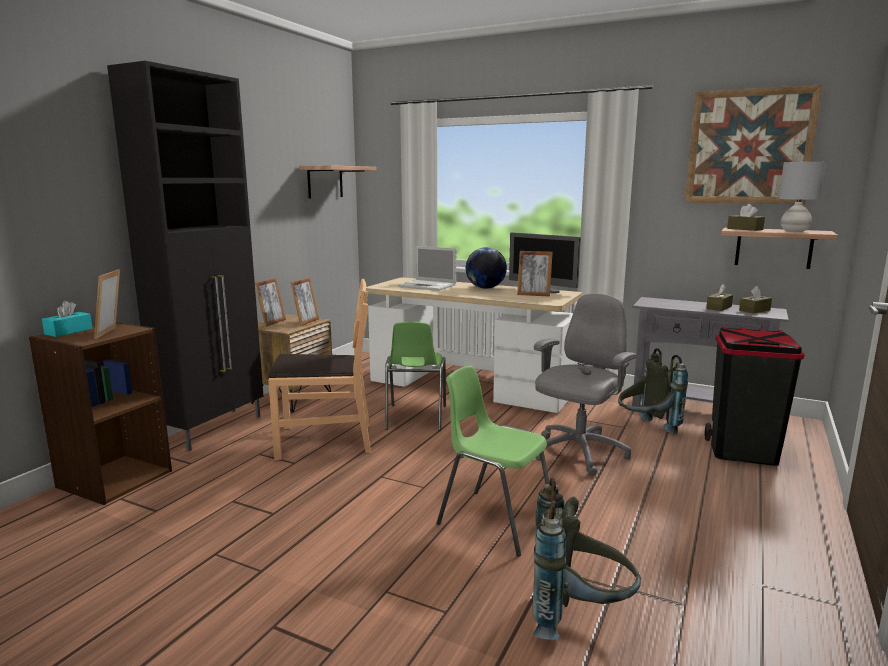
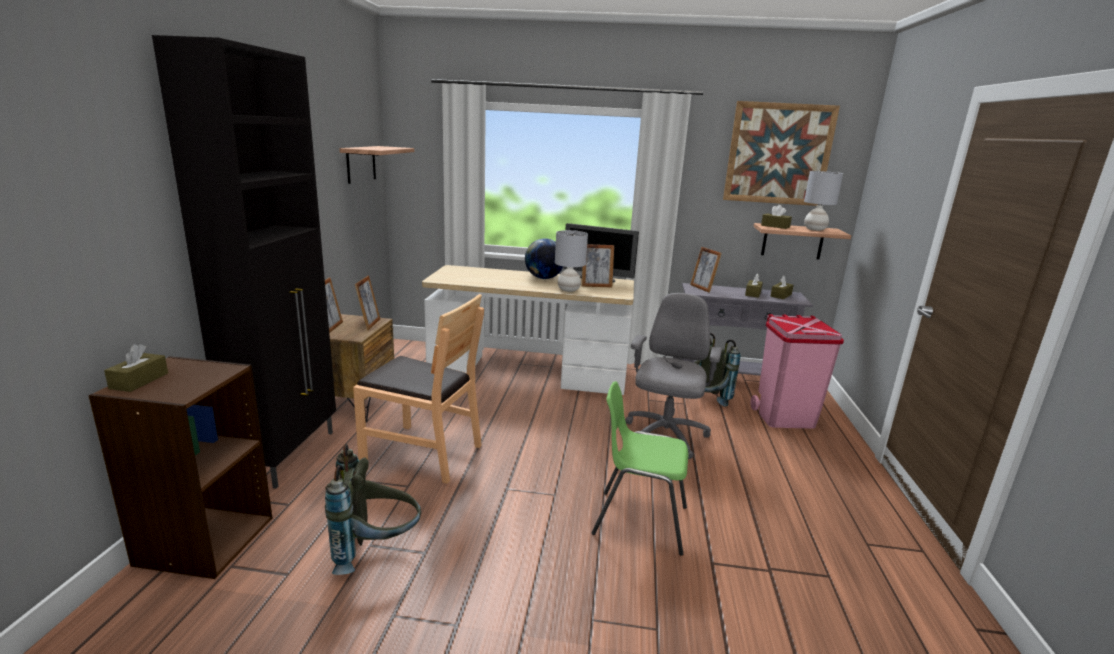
camera: 20 degrees left, 5 degrees up
turquoise tissue box [42,301,92,337] -> brown tissue box [104,344,168,392]
picture frame [94,269,120,339] -> picture frame moved to [690,247,722,293]
brown chair [268,279,371,460] -> brown chair turned 45 degrees clockwise [353,294,484,484]
green chair [385,322,446,431] -> none
laptop [398,246,456,291] -> none
grey backpack [533,477,641,640] -> grey backpack moved to [325,444,421,575]
black trash can [705,326,805,466] -> pink trash can [750,314,844,429]
none -> grey table lamp [555,230,588,292]

